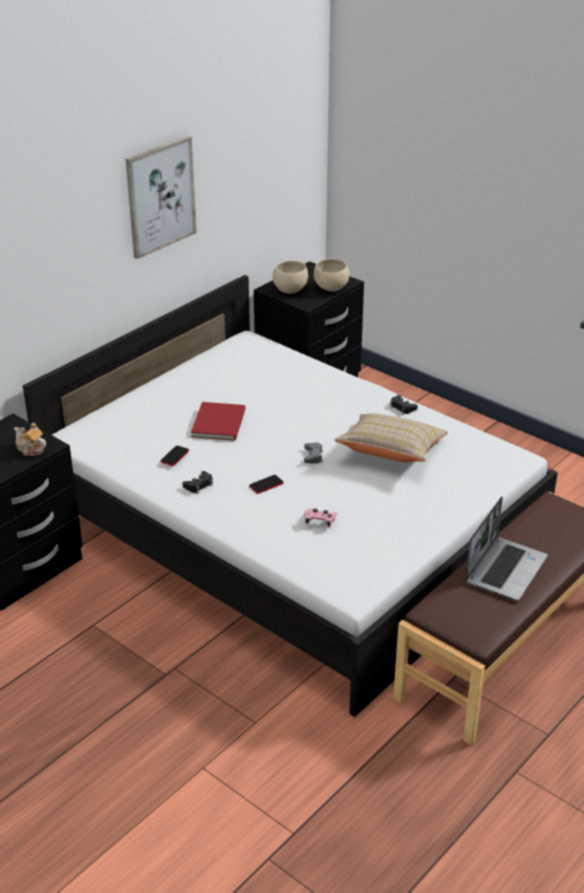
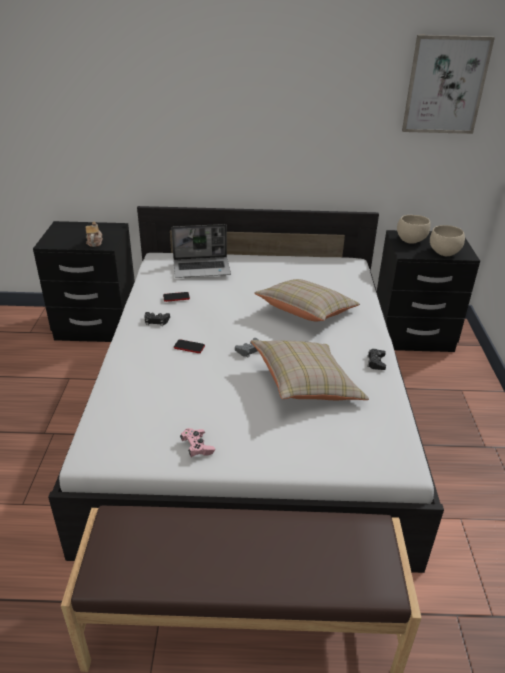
camera: 50 degrees right, 0 degrees up
picture [126,136,197,259] -> picture moved to [402,35,495,134]
red book [191,402,246,441] -> none
pink game controller [304,508,337,528] -> pink game controller moved to [180,428,215,457]
laptop [465,496,548,601] -> laptop moved to [171,224,231,278]
none -> beige pillow [254,279,360,321]

